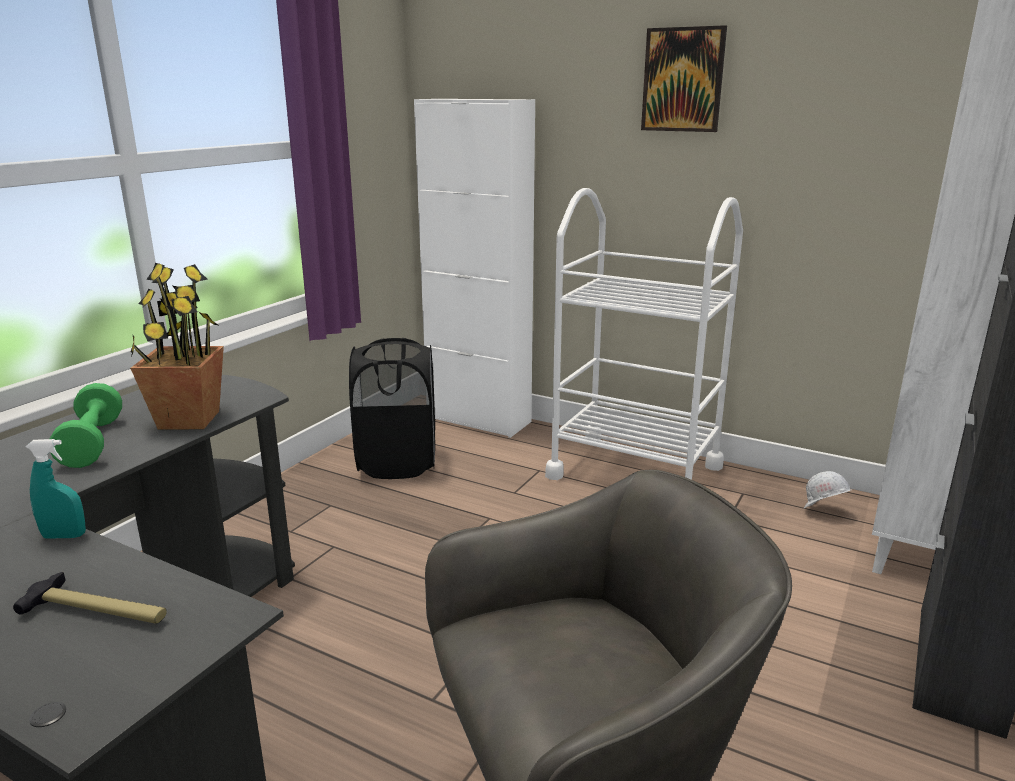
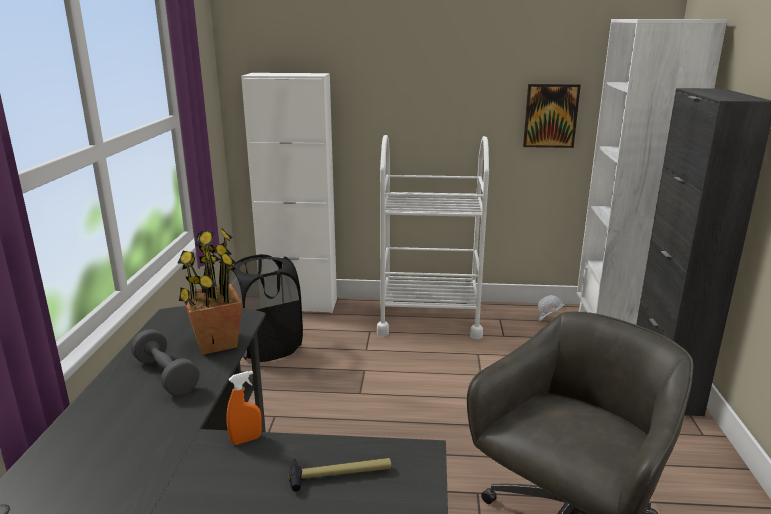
camera: 25 degrees left, 0 degrees up
turquoise spray bottle [25,439,86,539] -> orange spray bottle [226,371,262,445]
green dumbbell [50,383,122,468] -> grey dumbbell [131,329,200,396]
picture [641,25,727,132] -> picture moved to [523,84,581,148]

